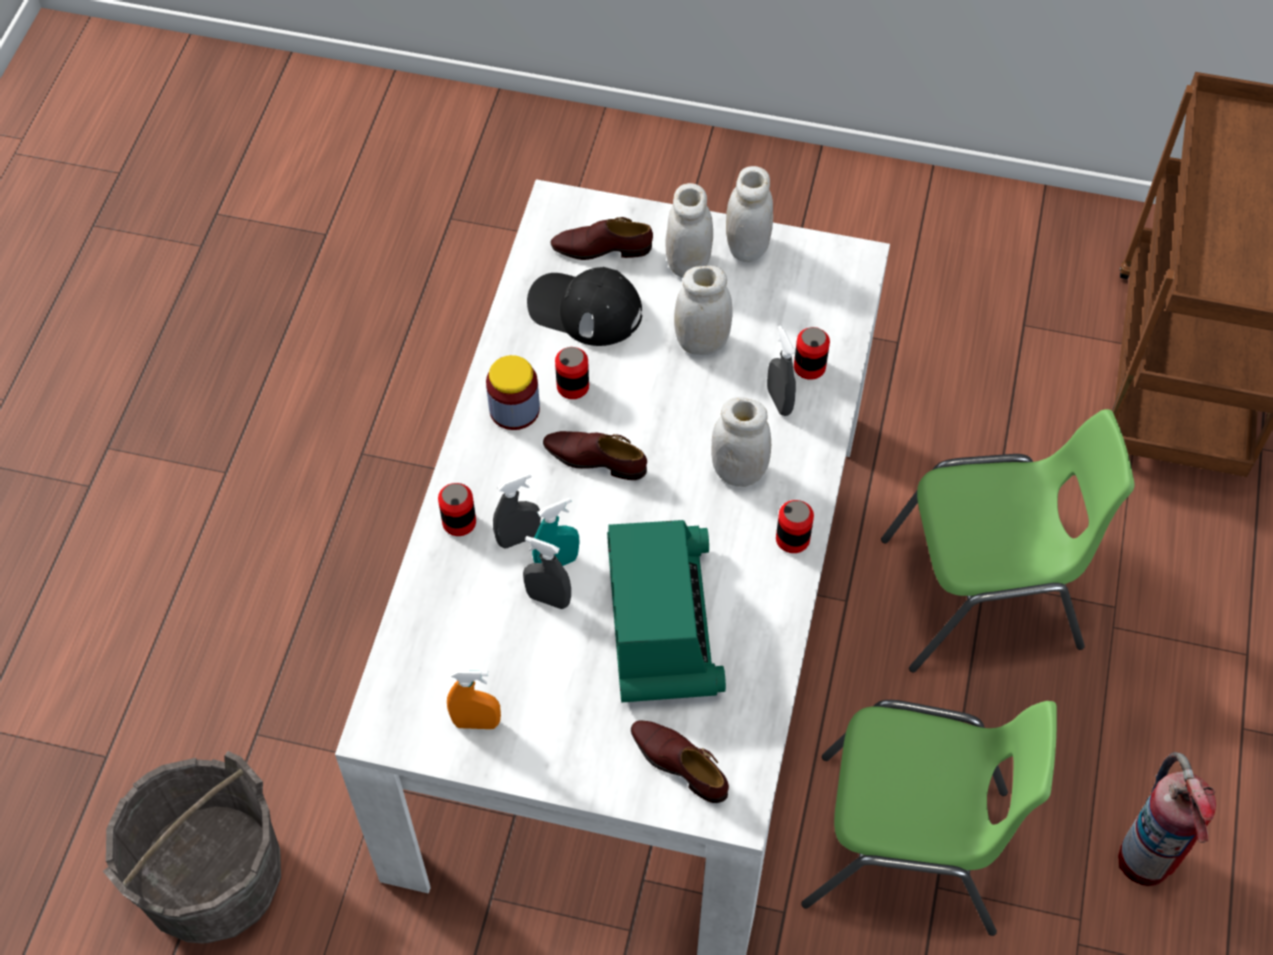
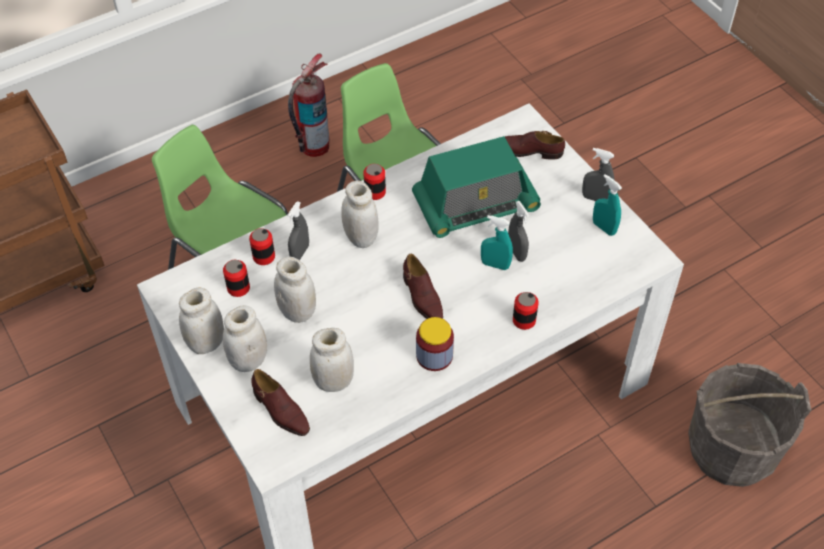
camera: 135 degrees left, 5 degrees down
orange spray bottle [447,670,501,729] -> turquoise spray bottle [593,174,622,236]
grey spray bottle [493,473,541,548] -> grey spray bottle moved to [582,148,615,201]
black cap [527,267,642,346] -> white jar [310,328,354,392]
can [555,347,589,399] -> can moved to [223,260,250,297]
radio [607,520,726,703] -> radio turned 150 degrees counterclockwise [412,136,541,238]
brown shoe [631,721,729,803] -> brown shoe turned 105 degrees clockwise [505,131,565,160]

